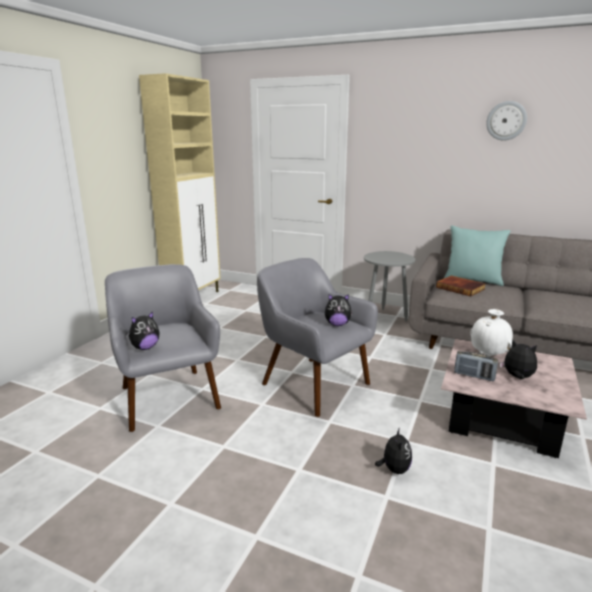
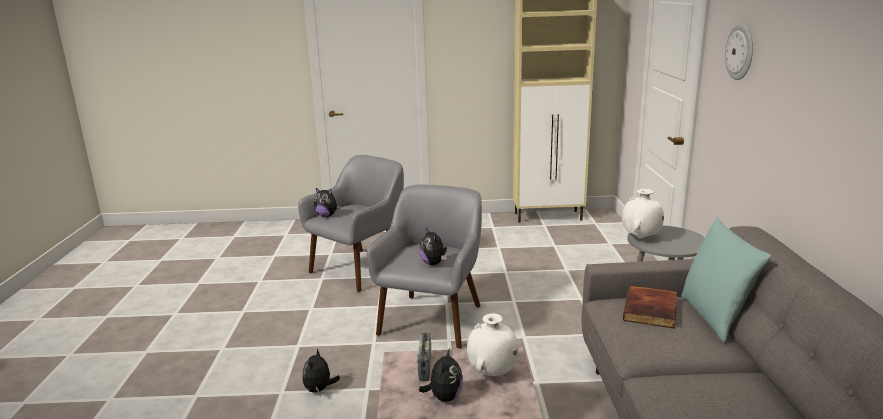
camera: 65 degrees right, 0 degrees up
plush toy [375,427,412,474] -> plush toy turned 120 degrees clockwise [302,349,340,393]
wall clock [486,101,527,141] -> wall clock moved to [725,24,753,80]
none -> white vase [622,189,664,238]

